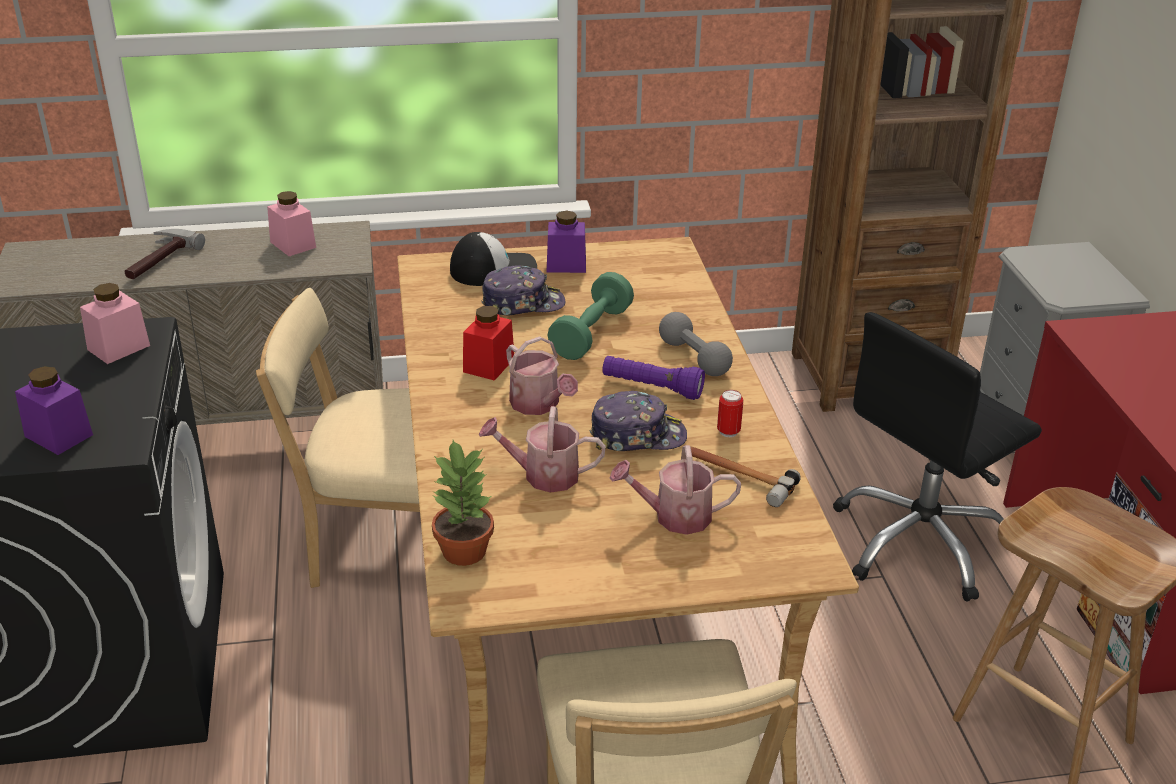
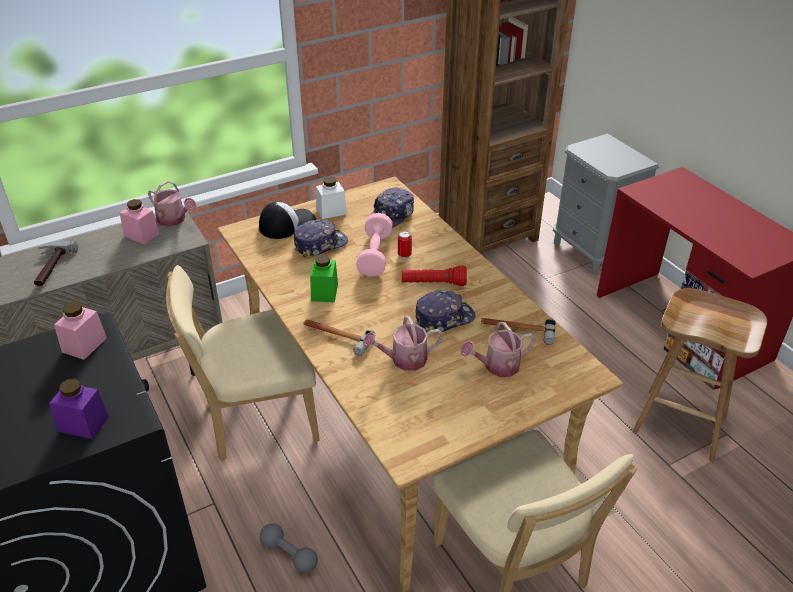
camera: 20 degrees left, 5 degrees up
potted plant [432,440,494,566] -> none
red jar [463,306,514,381] -> green jar [310,254,338,302]
watering can [506,336,578,415] -> watering can moved to [148,181,196,227]
purple jar [547,211,586,273] -> white jar [316,177,347,219]
green dumbbell [548,272,634,360] -> pink dumbbell [356,213,393,277]
purple flashlight [602,356,705,400] -> red flashlight [402,265,467,286]
grey dumbbell [659,312,733,376] -> grey dumbbell moved to [260,523,318,573]
can [717,390,743,437] -> can moved to [398,231,412,259]
black office chair [833,312,1042,602] -> none
none -> hammer [303,319,375,356]
none -> cap [371,187,414,227]

